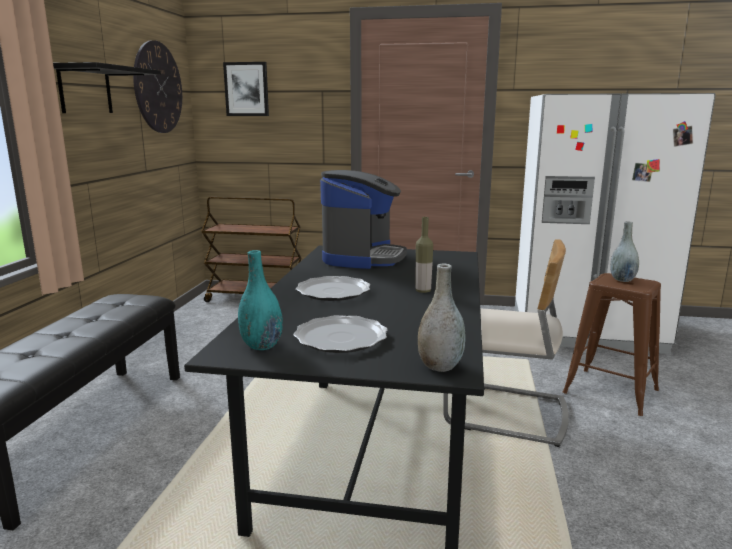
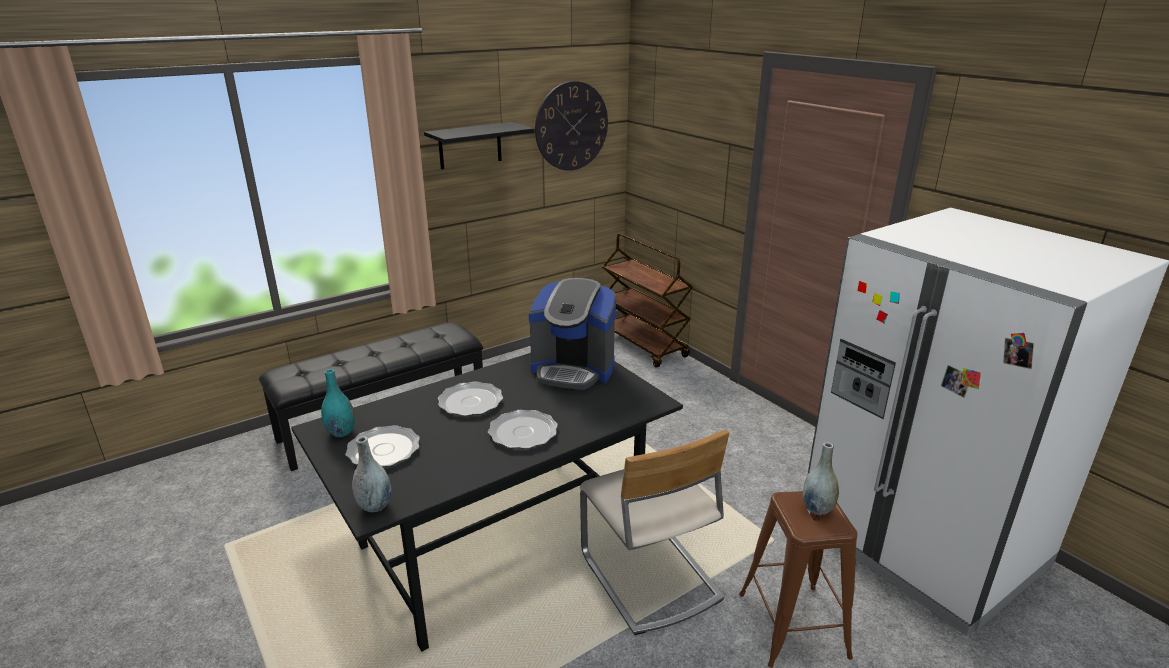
camera: 45 degrees right, 10 degrees up
picture [223,62,269,116] -> none
coffee machine [320,170,407,269] -> coffee machine turned 45 degrees clockwise [529,278,616,390]
bottle [416,217,433,293] -> plate [488,410,558,449]

